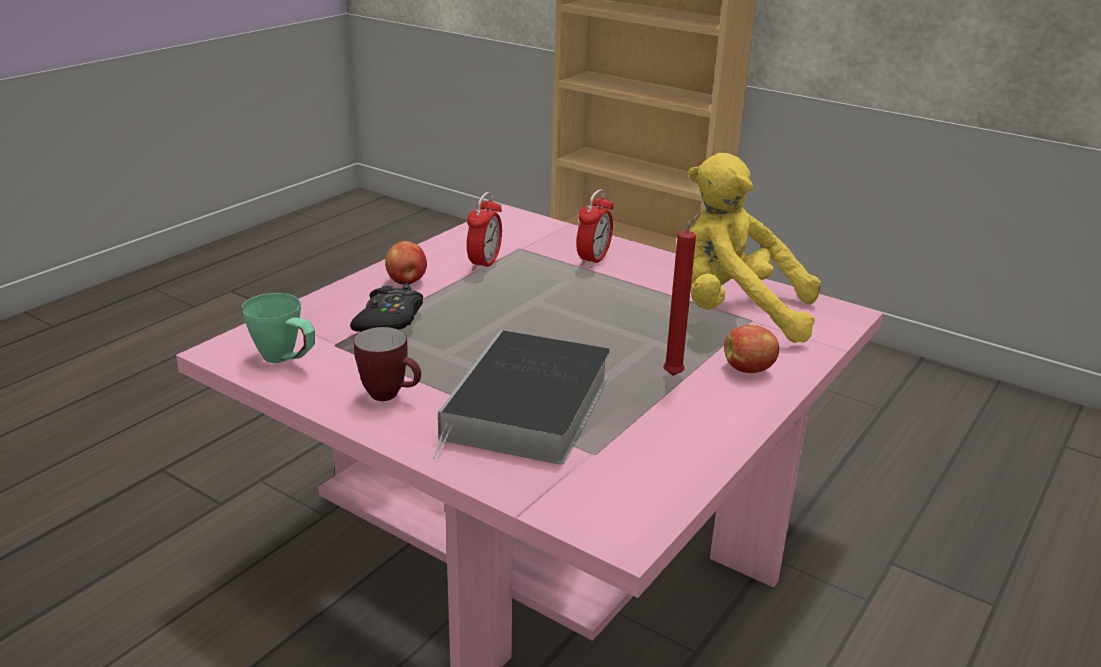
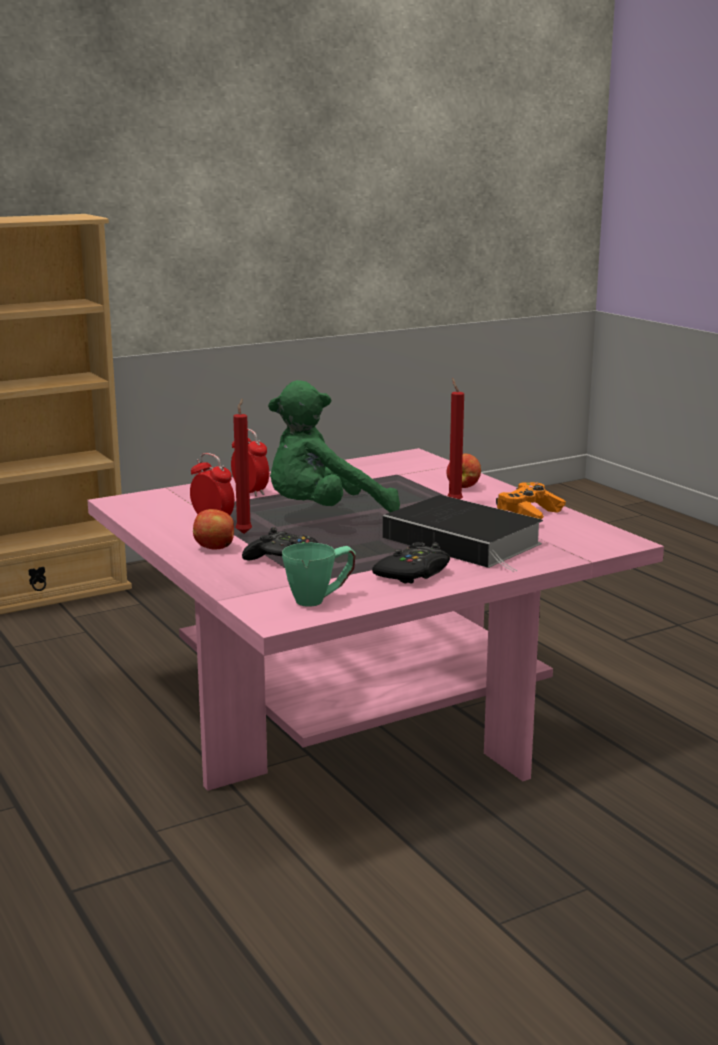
camera: 65 degrees left, 10 degrees down
mug [354,327,421,401] -> black game controller [372,542,450,584]
yellow plush toy [688,153,821,343] -> none
none -> red candle [233,399,252,534]
none -> green plush toy [268,380,400,512]
none -> orange game controller [496,482,566,519]

